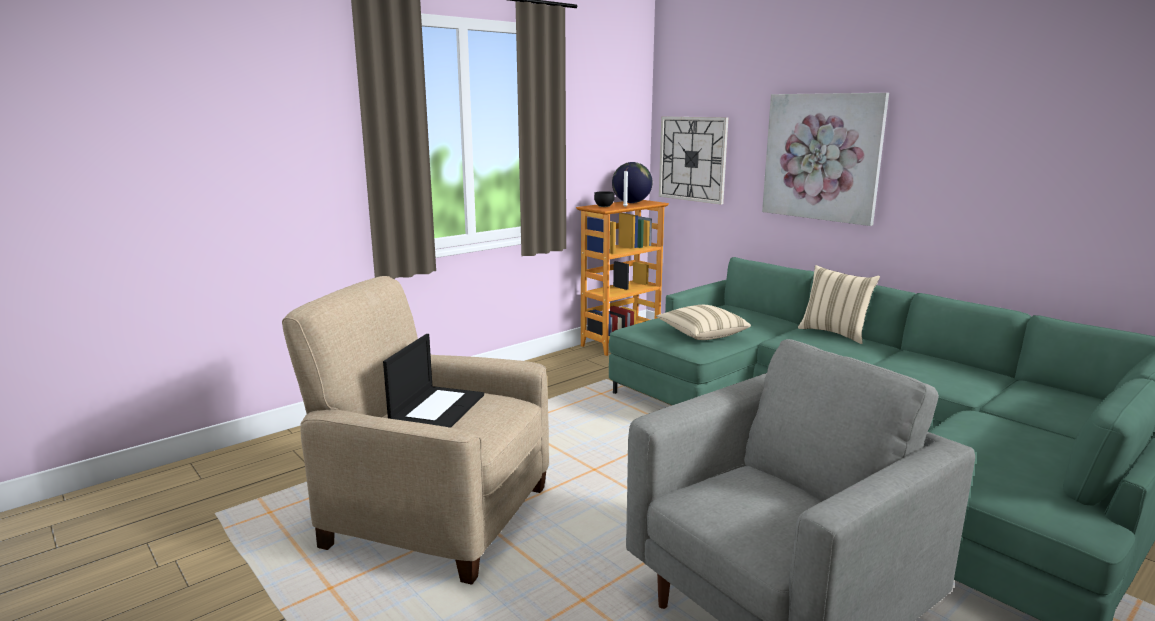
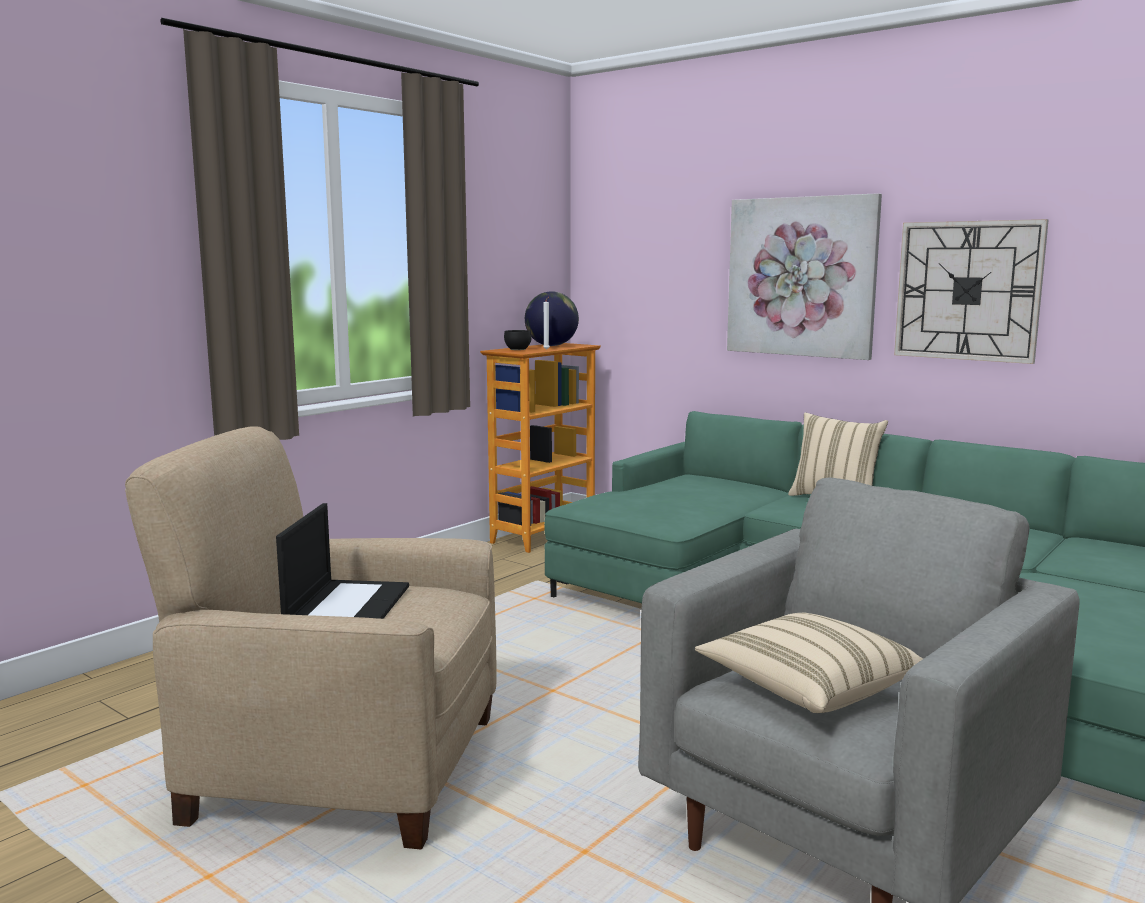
camera: 10 degrees left, 5 degrees down
beige pillow [656,305,751,340] -> beige pillow moved to [695,612,923,713]
wall clock [659,117,728,205] -> wall clock moved to [894,219,1049,364]

